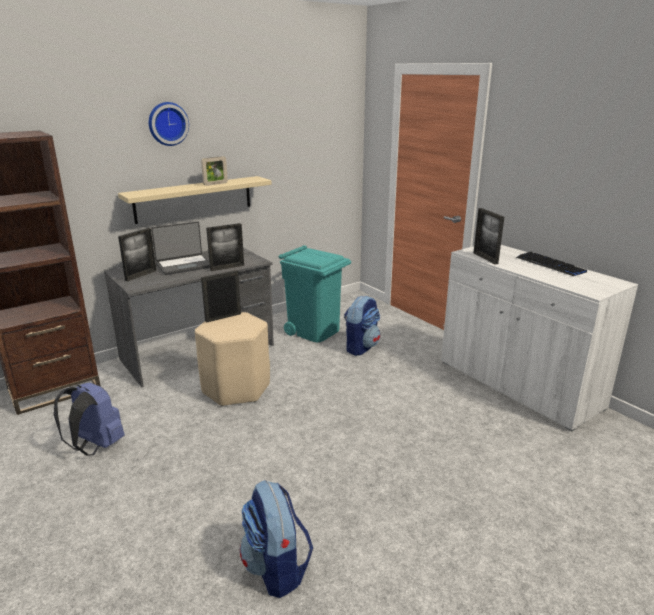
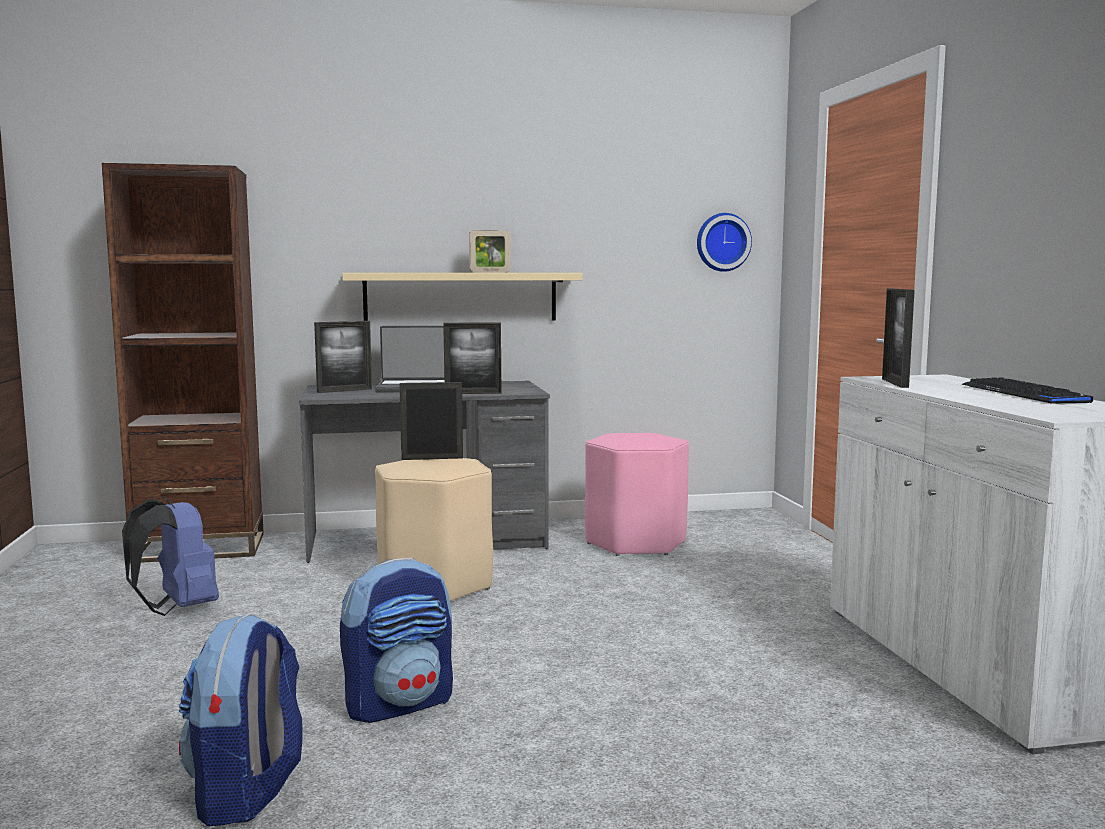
camera: 25 degrees right, 15 degrees down
wall clock [149,102,189,146] -> wall clock moved to [697,213,752,272]
turquoise trash can [278,245,351,342] -> pink stool [585,433,689,556]
backpack [344,295,380,356] -> backpack moved to [340,558,453,723]

